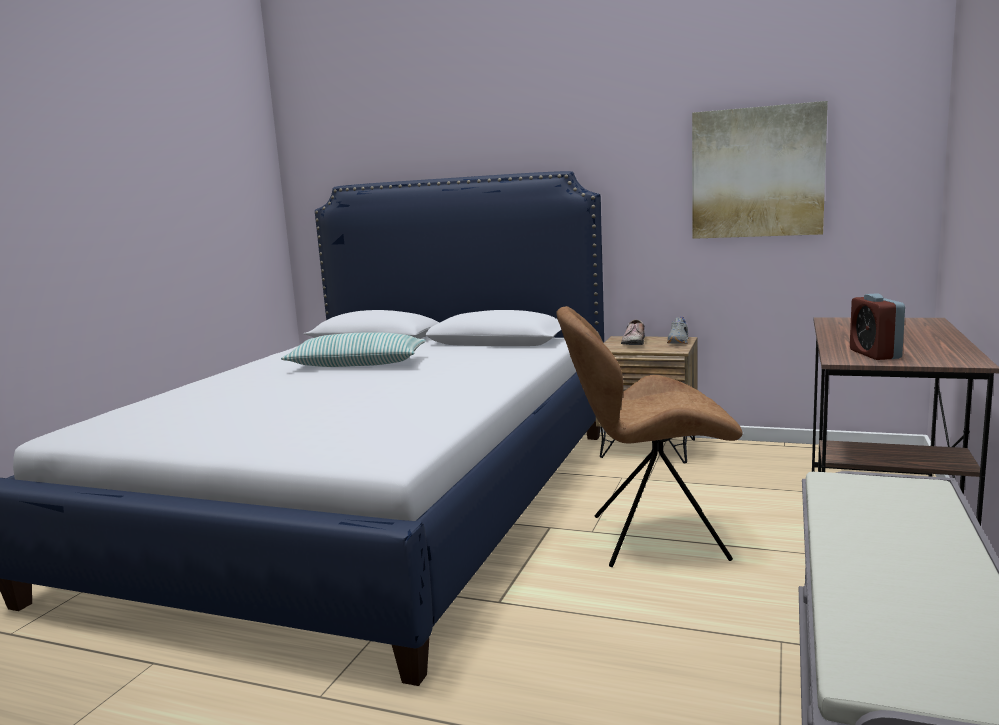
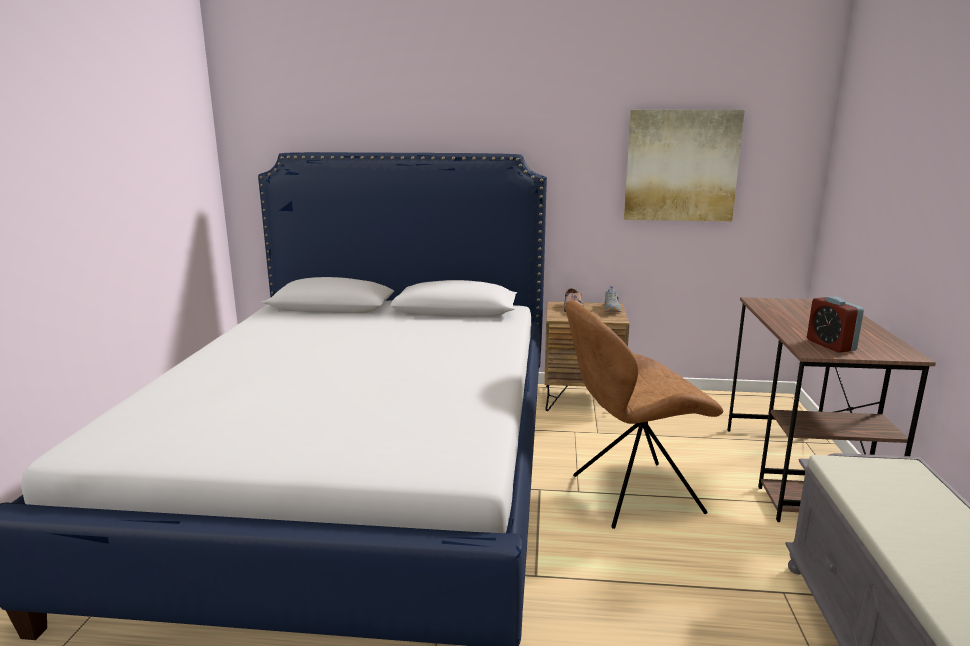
camera: 15 degrees left, 5 degrees up
pillow [281,332,426,367] -> none

